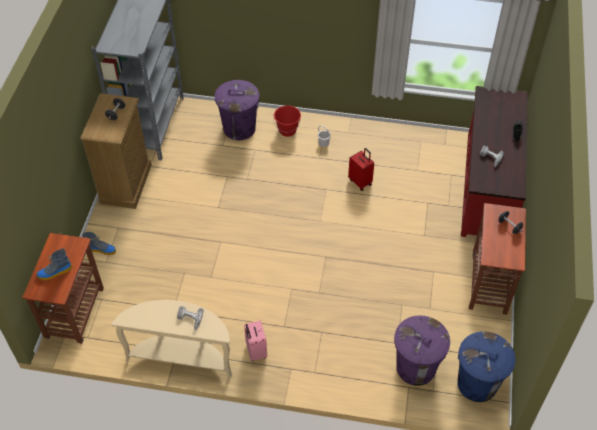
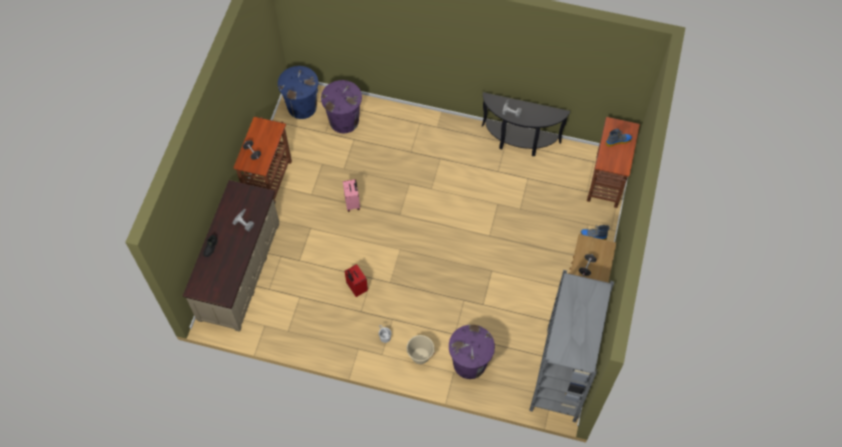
camera: 175 degrees left, 10 degrees up
beige console table [112,300,232,378] -> black console table [482,92,570,156]
pink suitcase [244,320,267,361] -> pink suitcase moved to [343,179,360,212]
red bucket [273,105,301,137] -> beige bucket [407,335,435,364]
red cabinet [461,86,528,237] -> beige cabinet [183,180,279,332]

